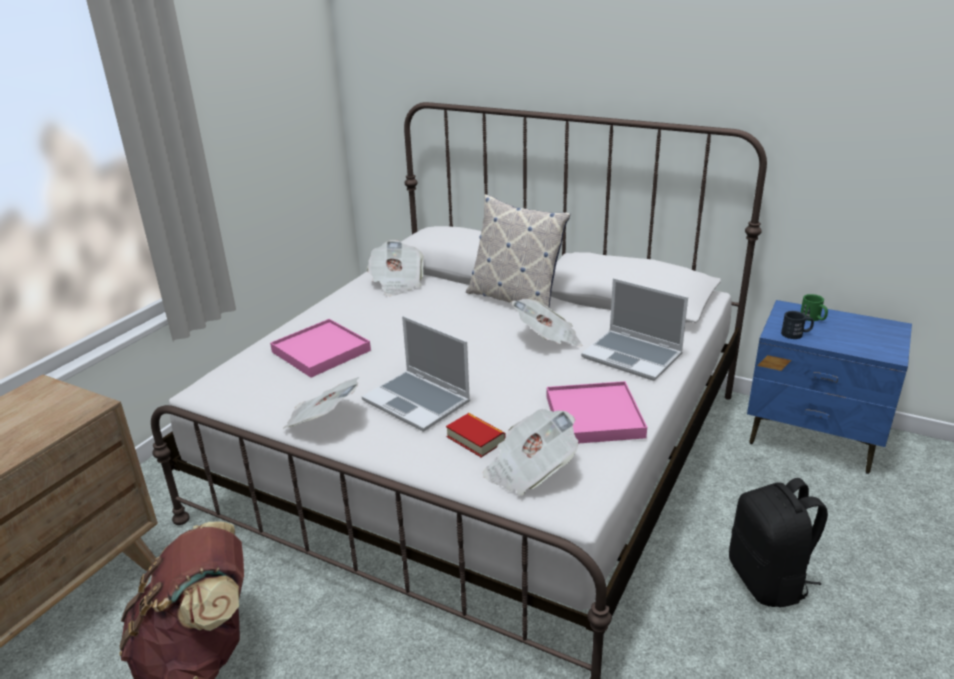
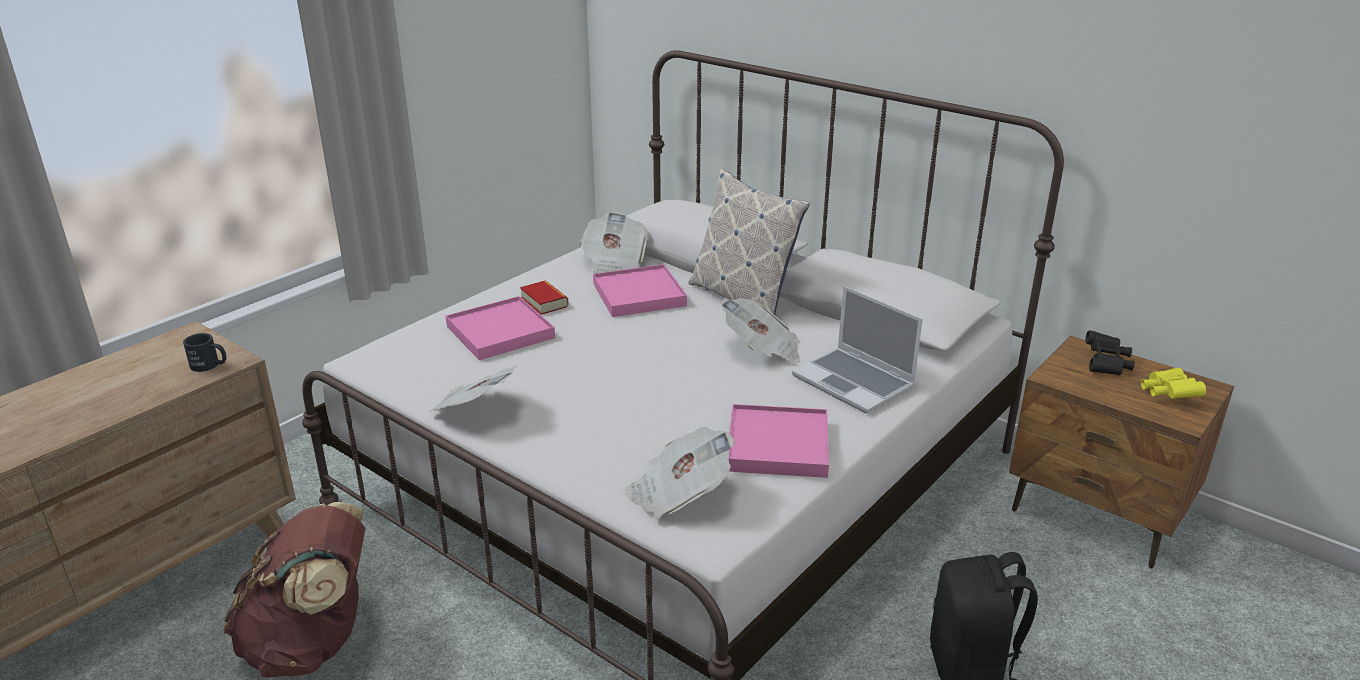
camera: 10 degrees right, 0 degrees up
laptop [362,316,470,432] -> none
book [446,413,505,457] -> book moved to [520,281,568,315]
blue nightstand [747,300,912,474] -> brown nightstand [1009,336,1234,568]
black mug [781,311,814,339] -> black mug moved to [183,333,226,372]
green mug [801,294,828,321] -> black binoculars [1085,330,1135,376]
none -> pink tray [593,264,687,317]
none -> yellow binoculars [1141,368,1206,399]

